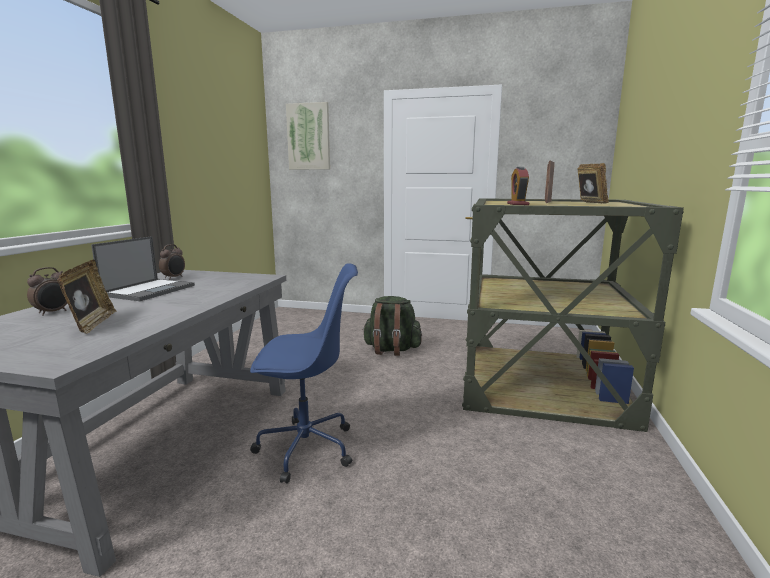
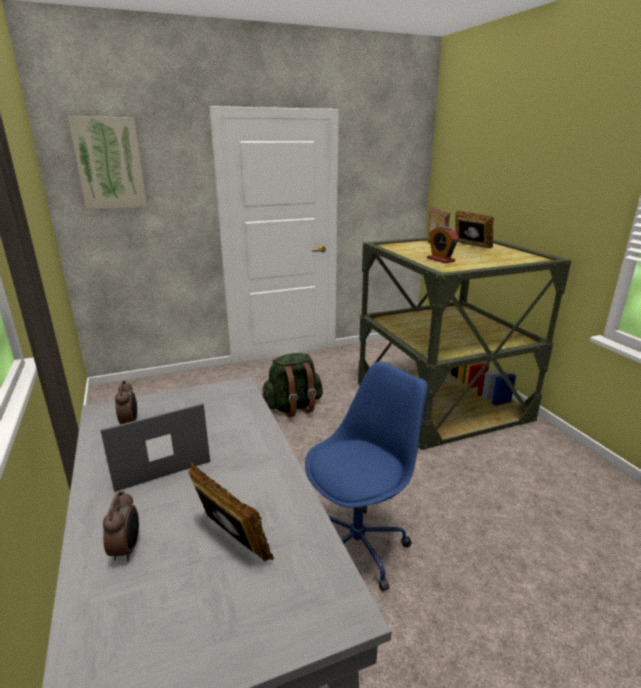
camera: 35 degrees left, 10 degrees up
laptop [91,236,195,301] -> laptop turned 105 degrees counterclockwise [100,403,210,492]

